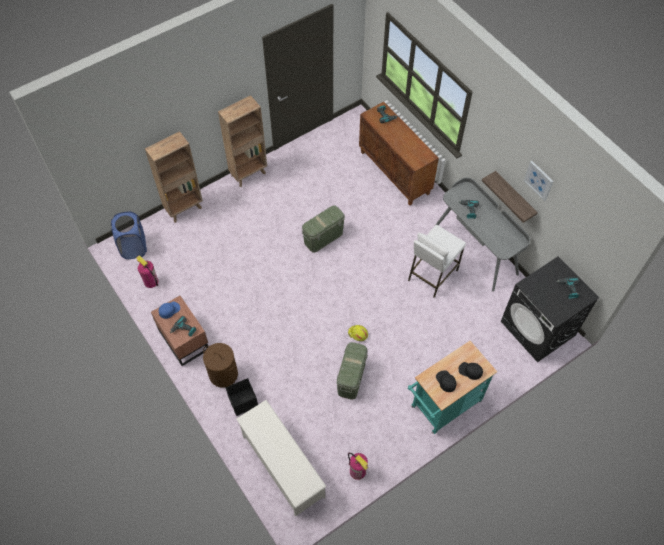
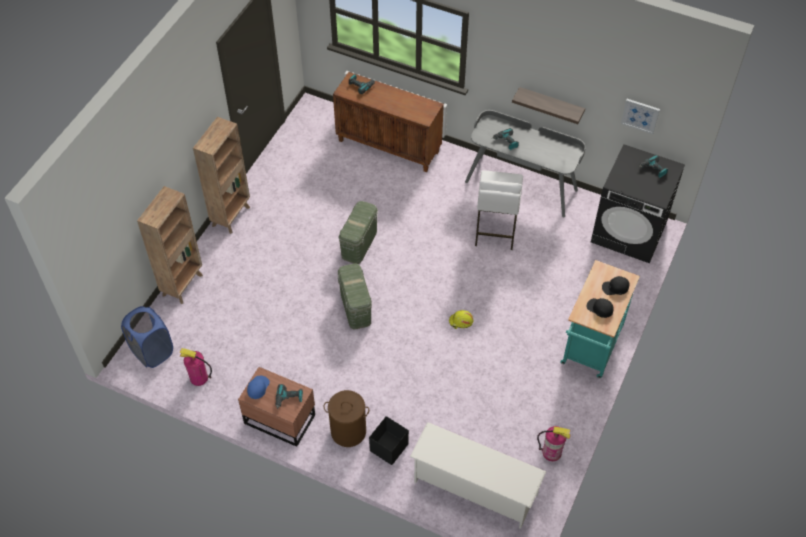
camera: 30 degrees left, 5 degrees down
green storage box [337,342,368,400] -> green storage box moved to [338,263,372,329]
picture [524,161,553,201] -> picture moved to [621,99,660,134]

